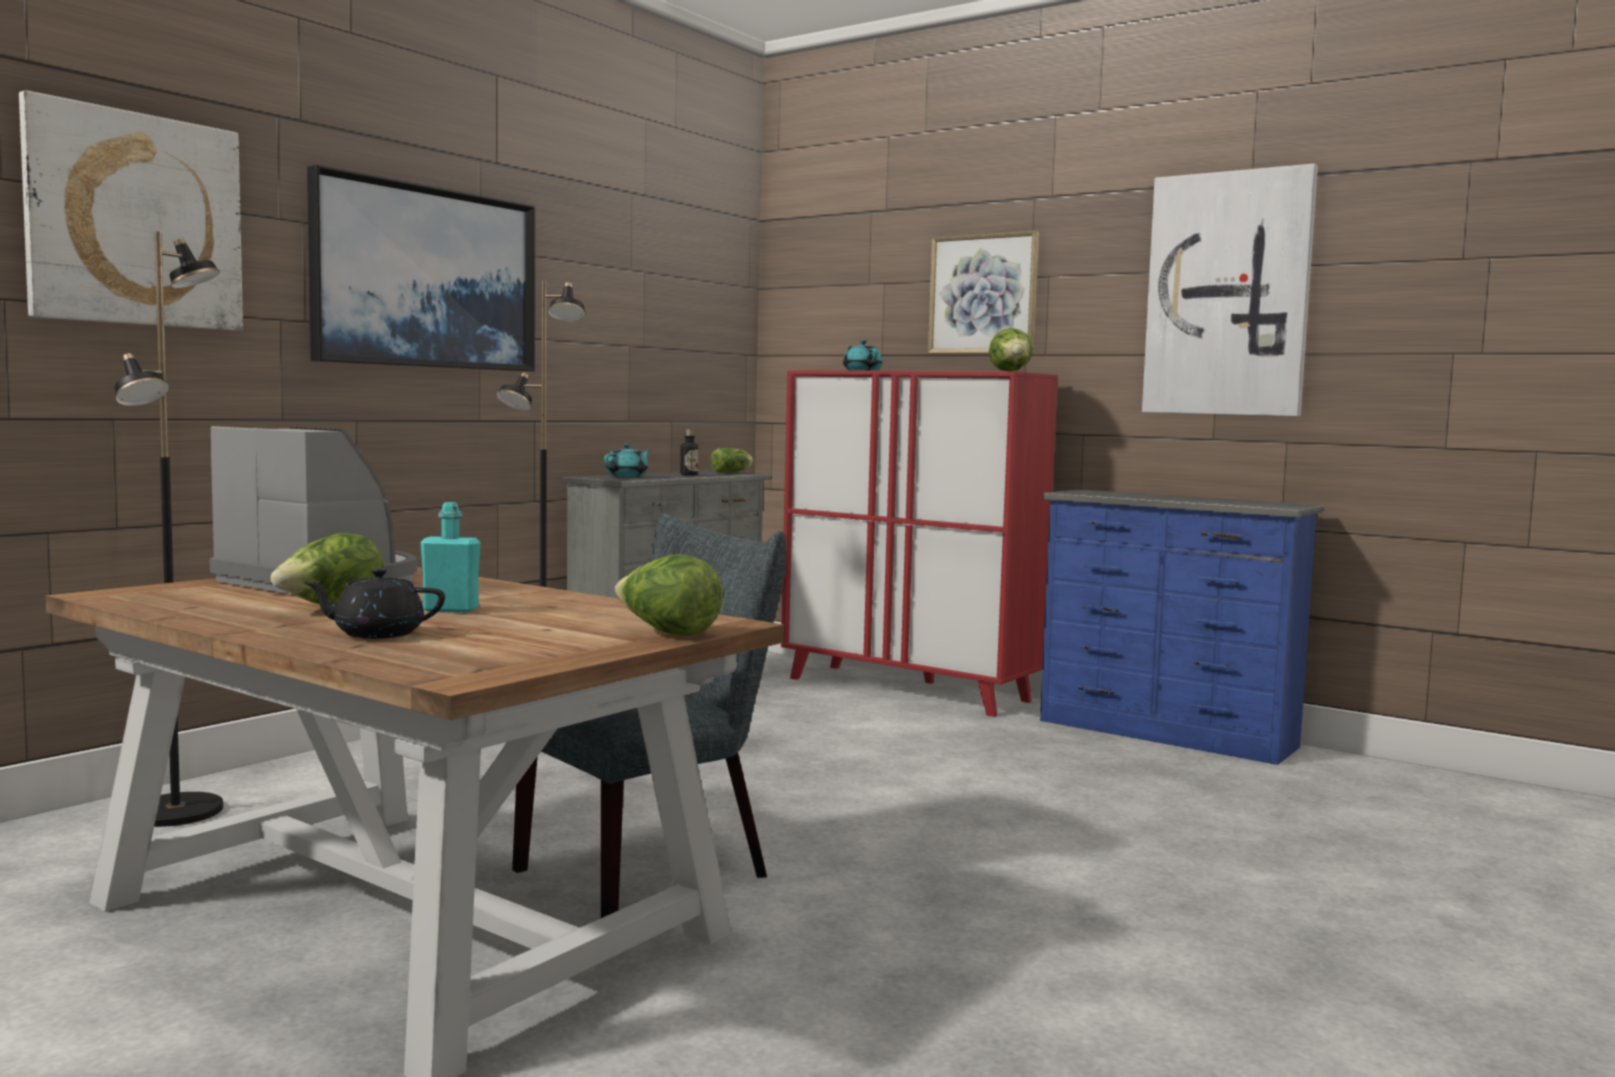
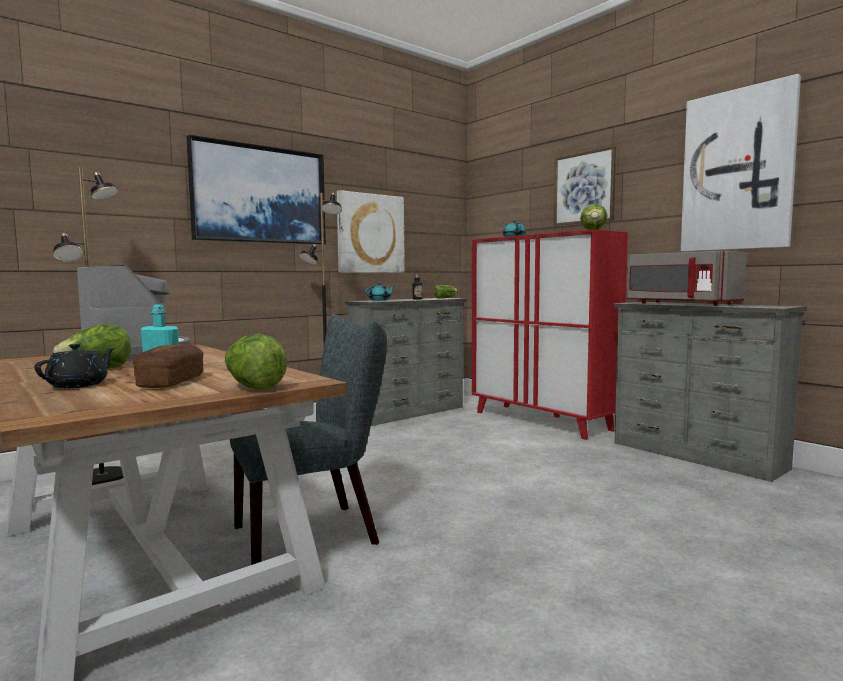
camera: 15 degrees right, 0 degrees up
picture [19,90,243,331] -> picture moved to [337,190,405,273]
black teapot [303,568,445,639] -> black teapot turned 105 degrees clockwise [35,344,115,388]
blue dresser [1040,489,1323,765] -> grey dresser [613,302,807,482]
none -> bread [133,344,204,388]
none -> grey microwave [627,251,747,306]

